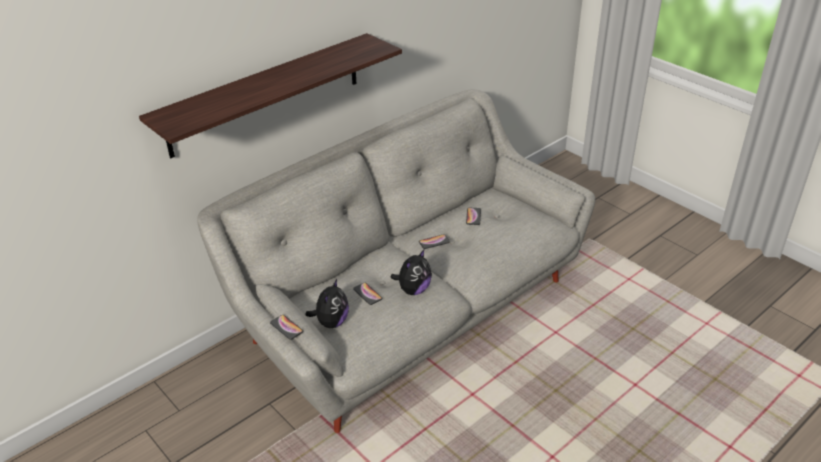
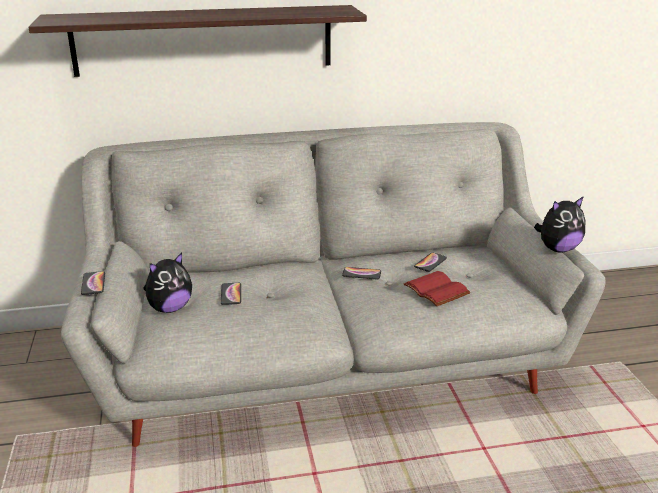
camera: 30 degrees right, 10 degrees down
plush toy [391,250,432,295] -> plush toy moved to [534,196,585,253]
none -> red book [404,271,471,306]

